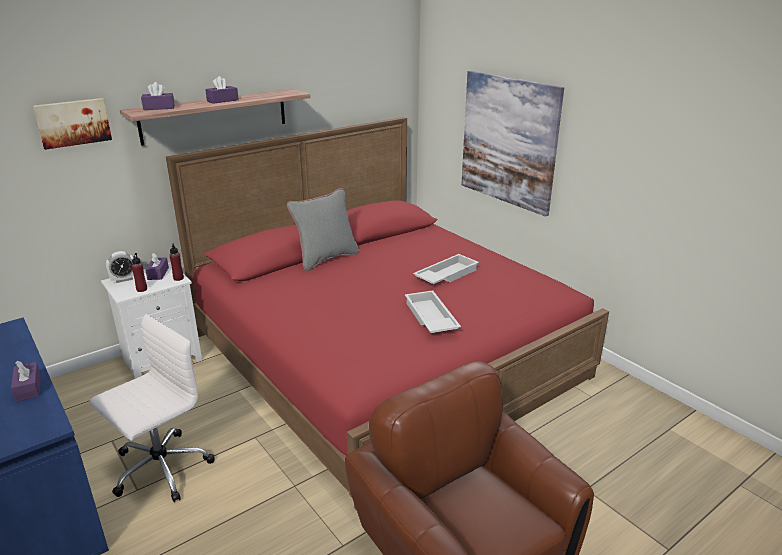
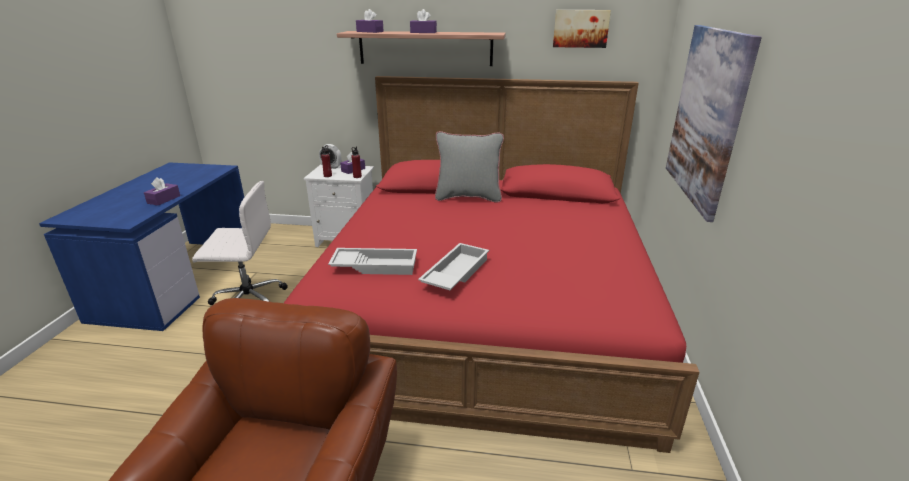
camera: 45 degrees right, 0 degrees up
picture [33,98,112,150] -> picture moved to [553,10,611,48]
white tray [413,254,479,284] -> white tray moved to [328,248,417,275]

